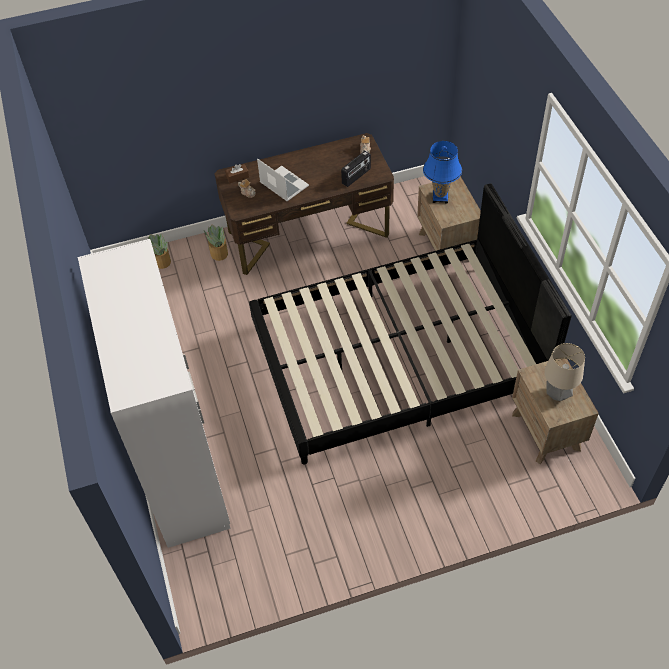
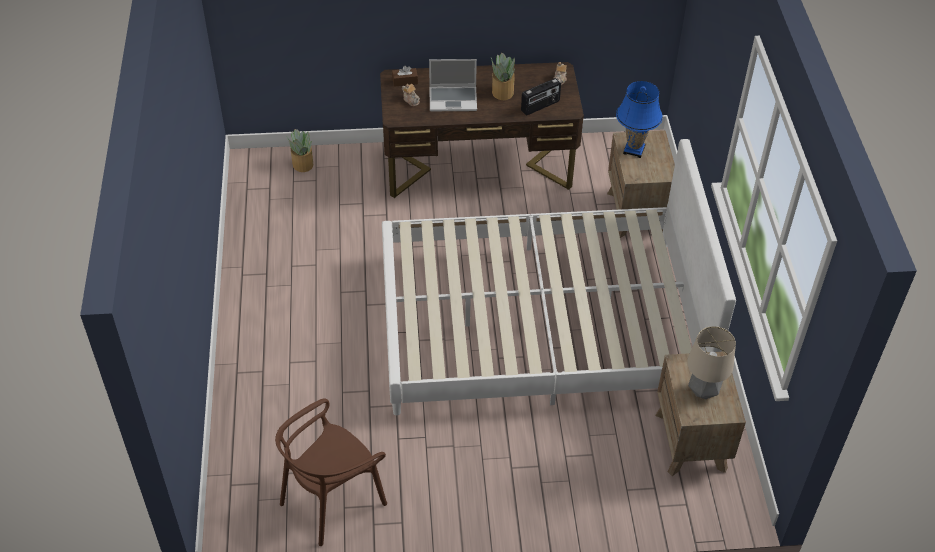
camera: 10 degrees right, 5 degrees down
white wardrobe [77,239,231,548] -> none
potted plant [204,225,228,261] -> potted plant moved to [491,53,515,100]
black bed [249,184,571,465] -> white bed [382,139,736,415]
laptop [257,158,309,201] -> laptop turned 120 degrees clockwise [429,59,477,111]
none -> brown chair [275,398,387,546]

